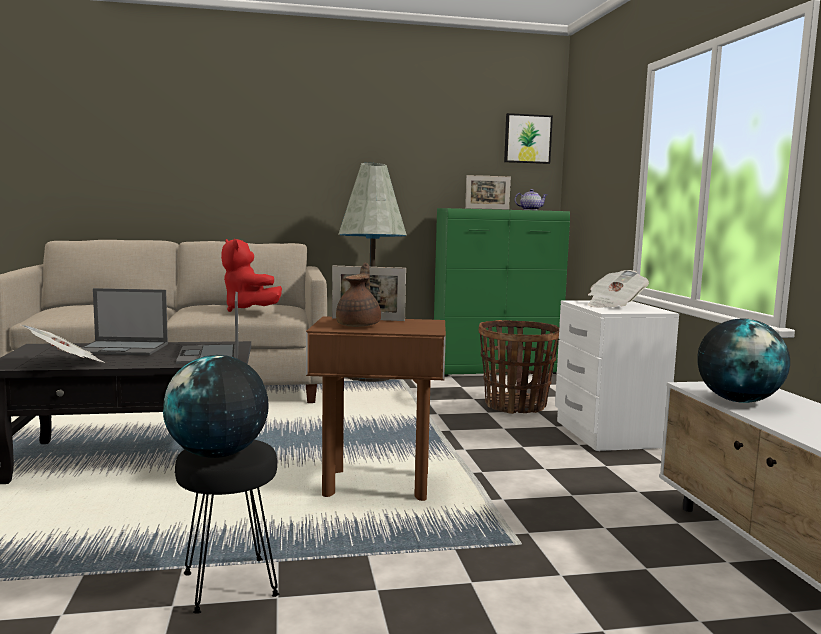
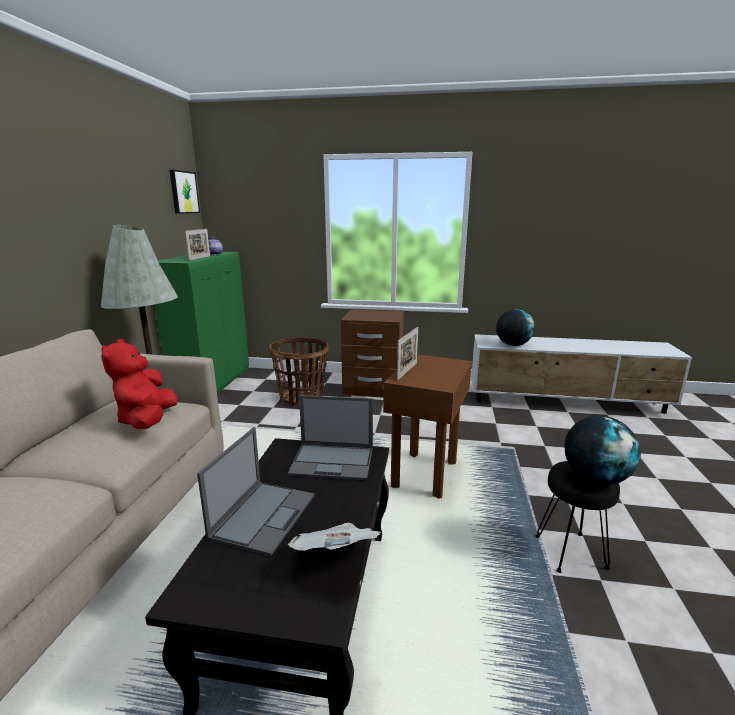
camera: 70 degrees left, 10 degrees up
red plush toy [221,239,282,312] -> red plush toy turned 105 degrees clockwise [101,339,178,429]
brown teapot [336,263,381,327] -> none
white nightstand [555,301,679,451] -> brown nightstand [341,309,404,398]
newspaper [588,270,649,308] -> none

